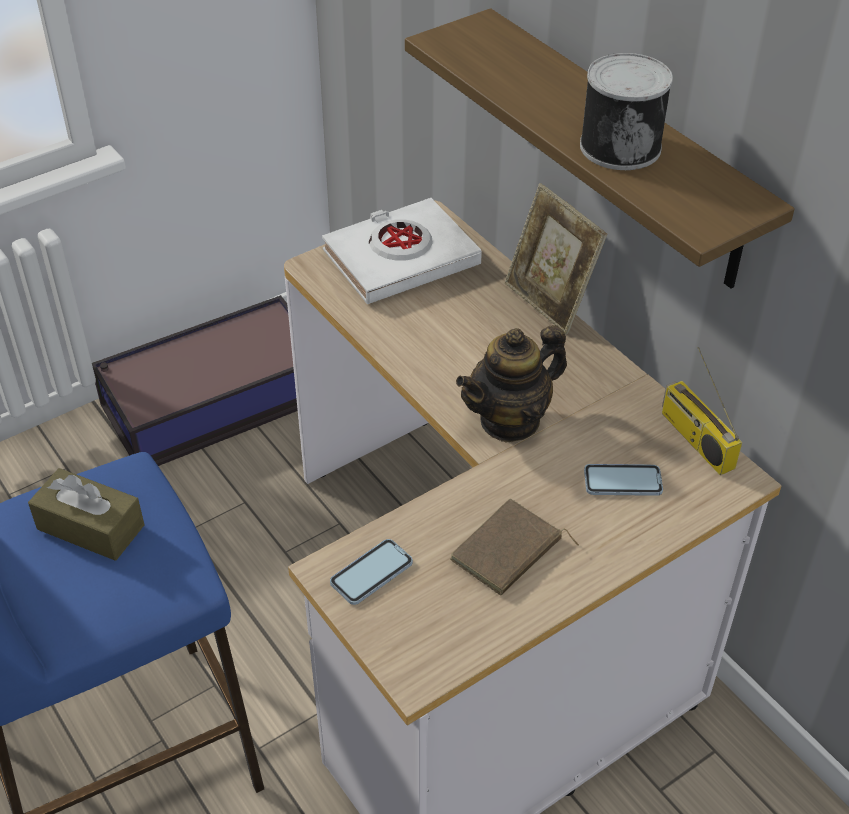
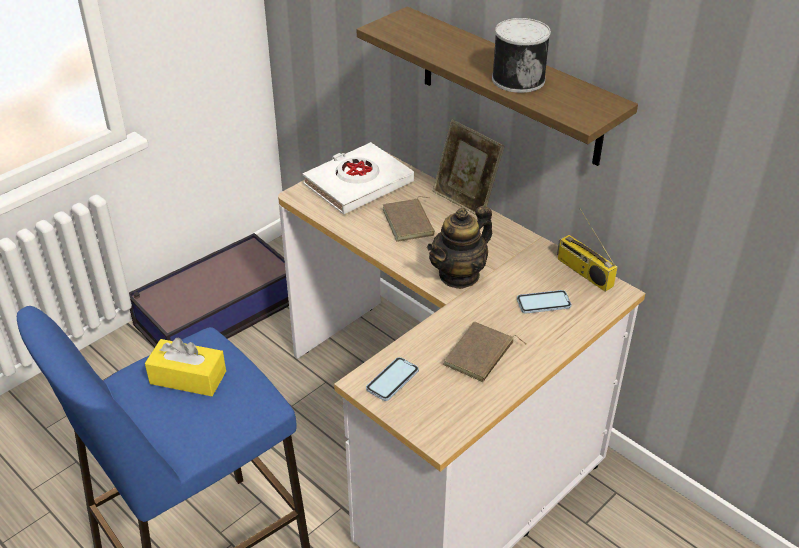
camera: 10 degrees left, 5 degrees down
brown tissue box [28,468,144,561] -> yellow tissue box [145,337,226,396]
none -> brown book [383,196,435,242]

